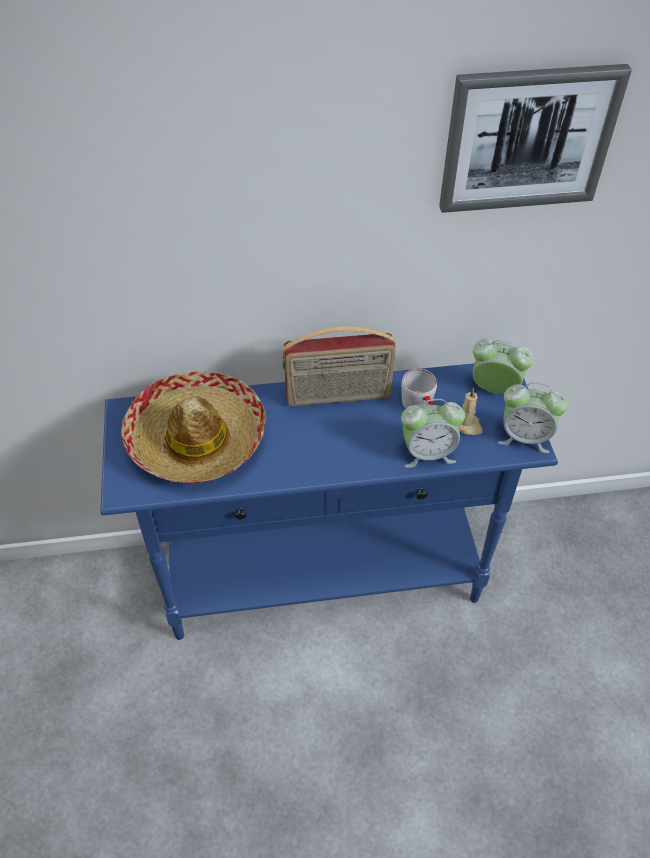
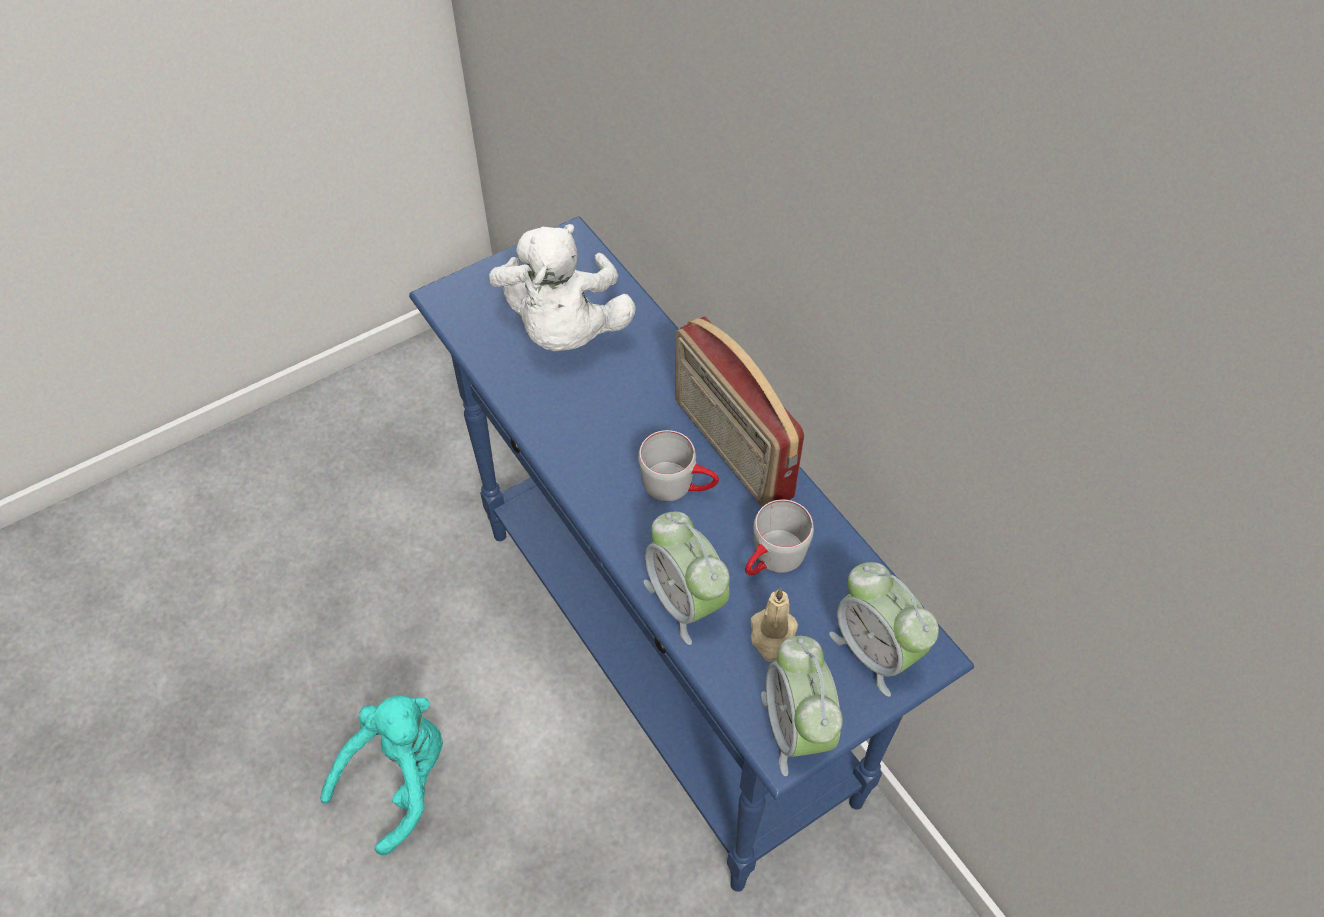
camera: 65 degrees right, 5 degrees up
hat [121,371,266,484] -> white plush toy [489,224,636,351]
picture [439,64,632,213] -> none
alarm clock [473,339,533,394] -> alarm clock turned 150 degrees clockwise [829,562,939,697]
none -> turquoise plush toy [320,695,443,855]
none -> grey mug [638,430,719,502]

